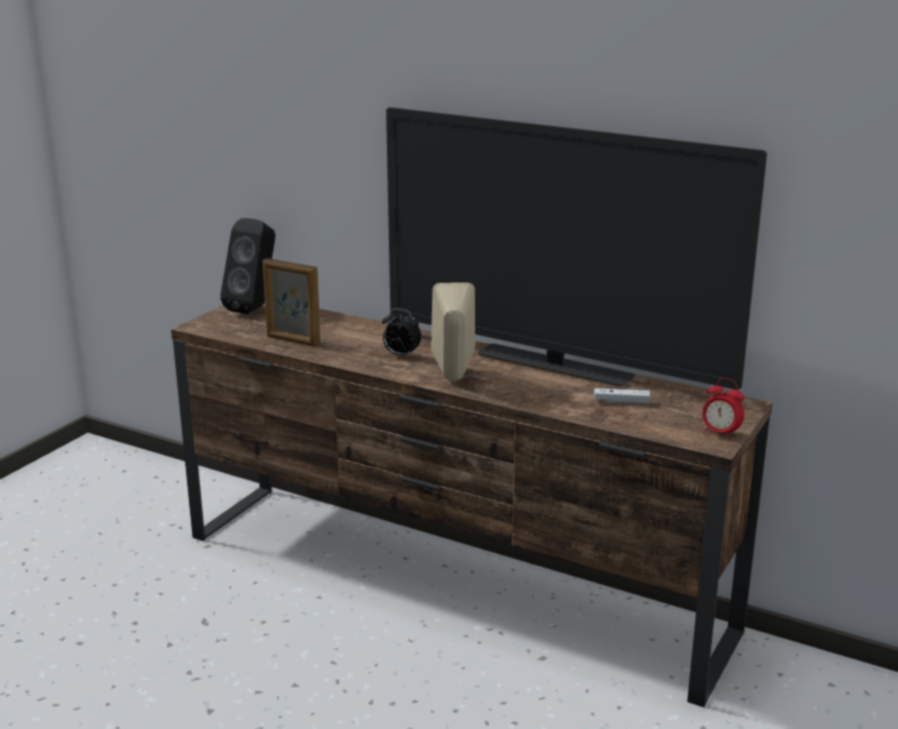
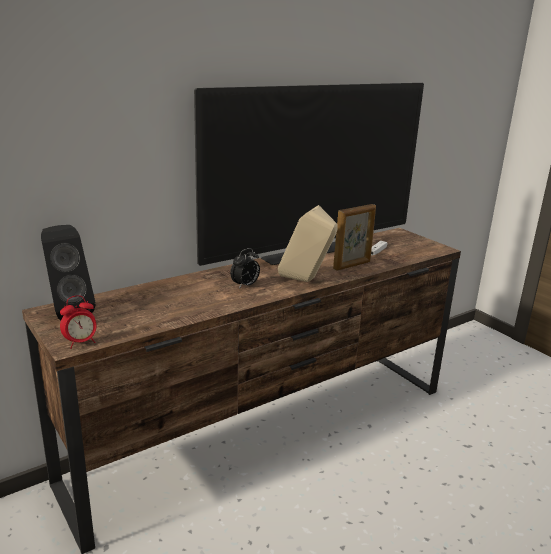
camera: 65 degrees left, 0 degrees up
picture frame [263,258,320,347] -> picture frame moved to [333,204,376,270]
alarm clock [703,378,745,440] -> alarm clock moved to [60,295,97,348]

